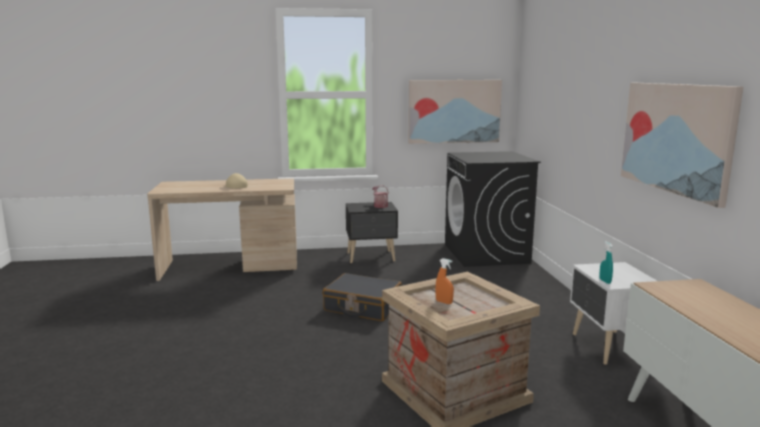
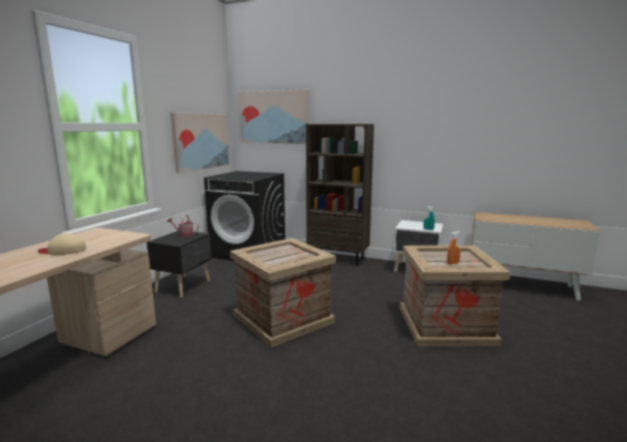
camera: 60 degrees left, 0 degrees up
black suitcase [323,273,402,321] -> crate [230,238,336,348]
picture [621,83,743,208] -> picture moved to [238,89,309,144]
none -> brown bookcase [306,124,374,266]

